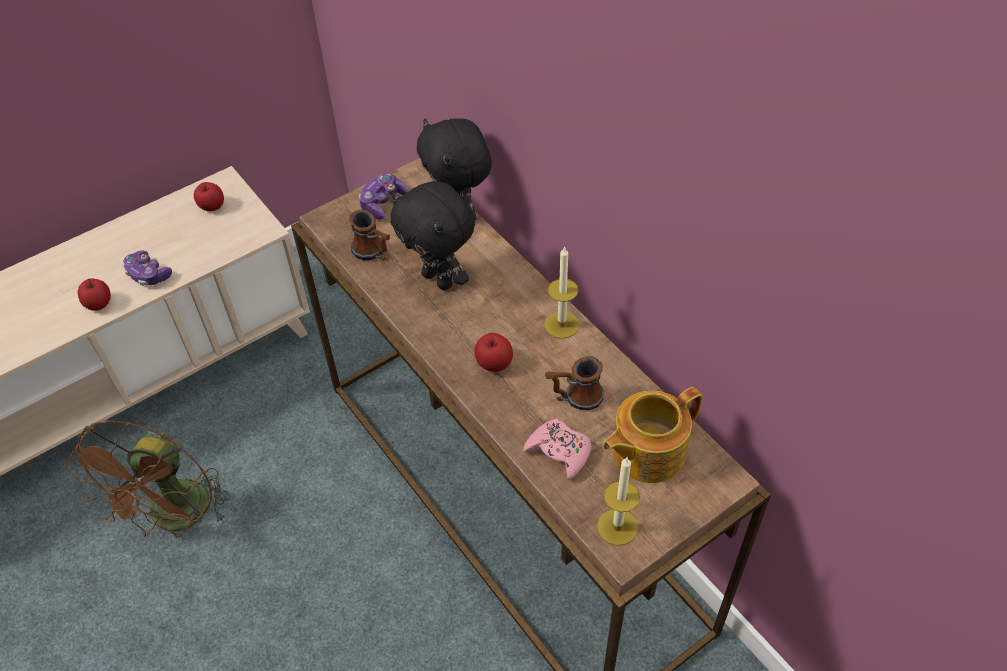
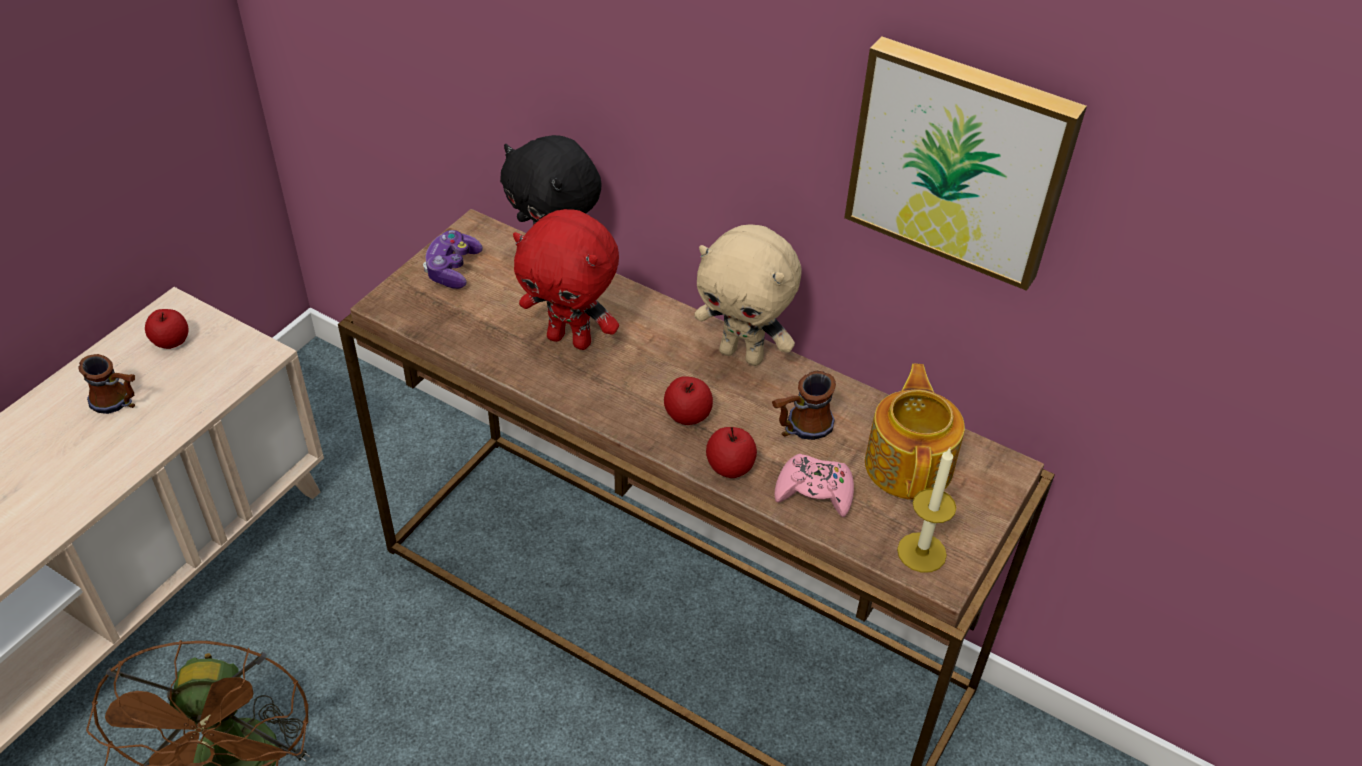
camera: 25 degrees left, 5 degrees down
apple [78,278,111,311] -> apple moved to [706,427,757,478]
game controller [124,251,172,286] -> none
mug [349,210,390,261] -> mug moved to [78,354,135,414]
black plush toy [390,181,475,290] -> red plush toy [513,209,619,350]
candle [544,246,579,339] -> beige plush toy [694,225,801,366]
teapot [602,387,702,483] -> teapot turned 150 degrees clockwise [865,364,965,500]
none -> picture [844,36,1087,291]

